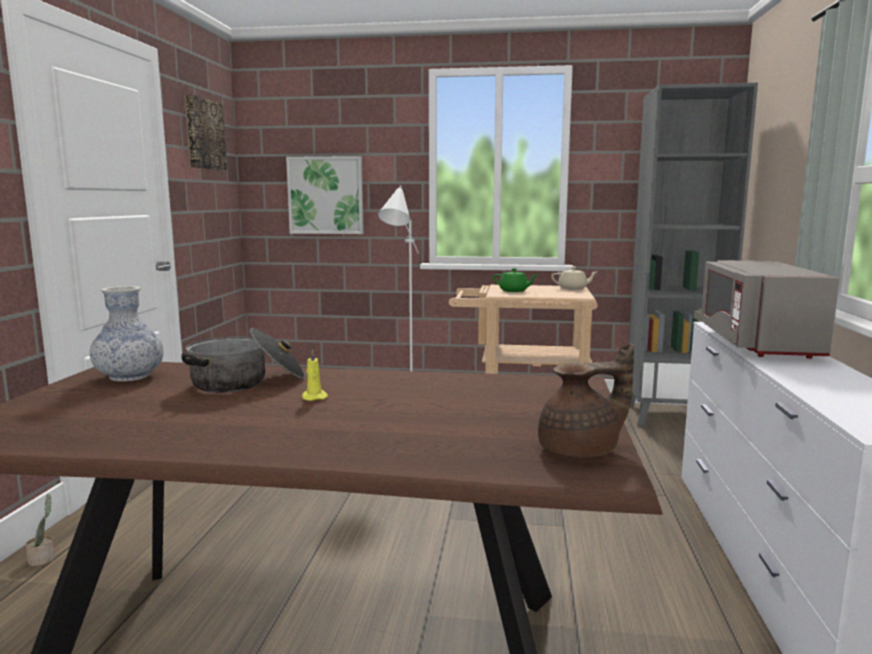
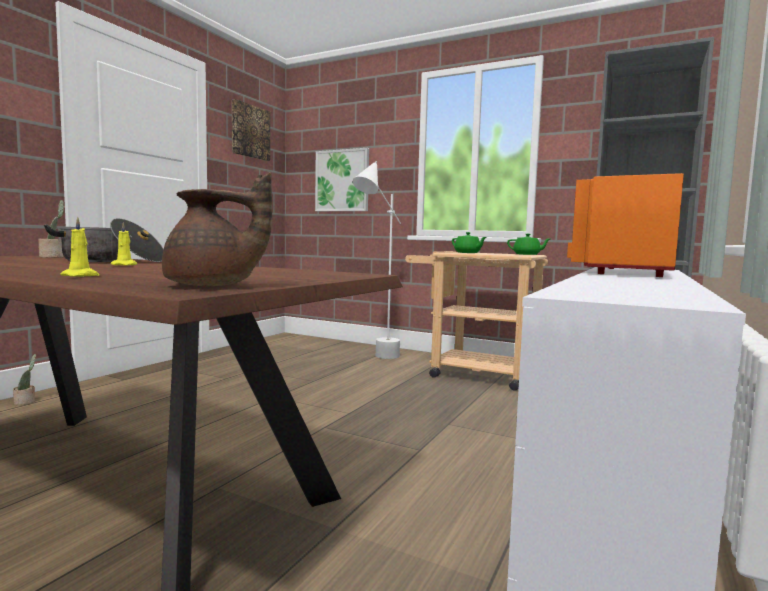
camera: 20 degrees right, 5 degrees down
vase [90,286,164,382] -> potted plant [38,200,64,258]
beige teapot [551,267,597,290] -> green teapot [507,234,550,255]
grey microwave [701,260,839,359] -> orange microwave [567,173,684,277]
none -> yellow candle [60,217,100,277]

